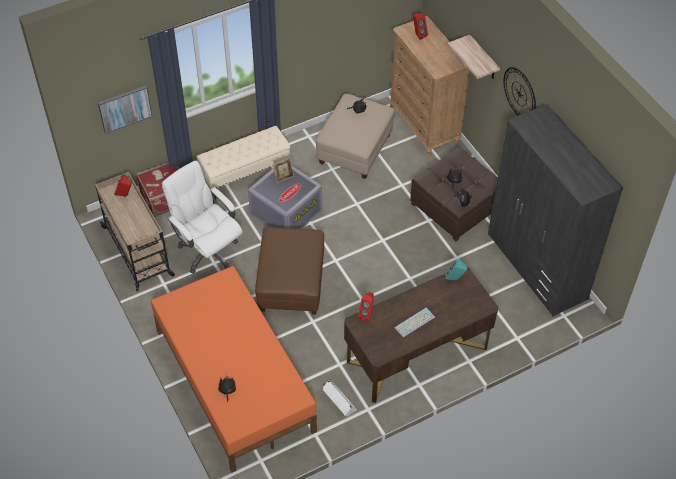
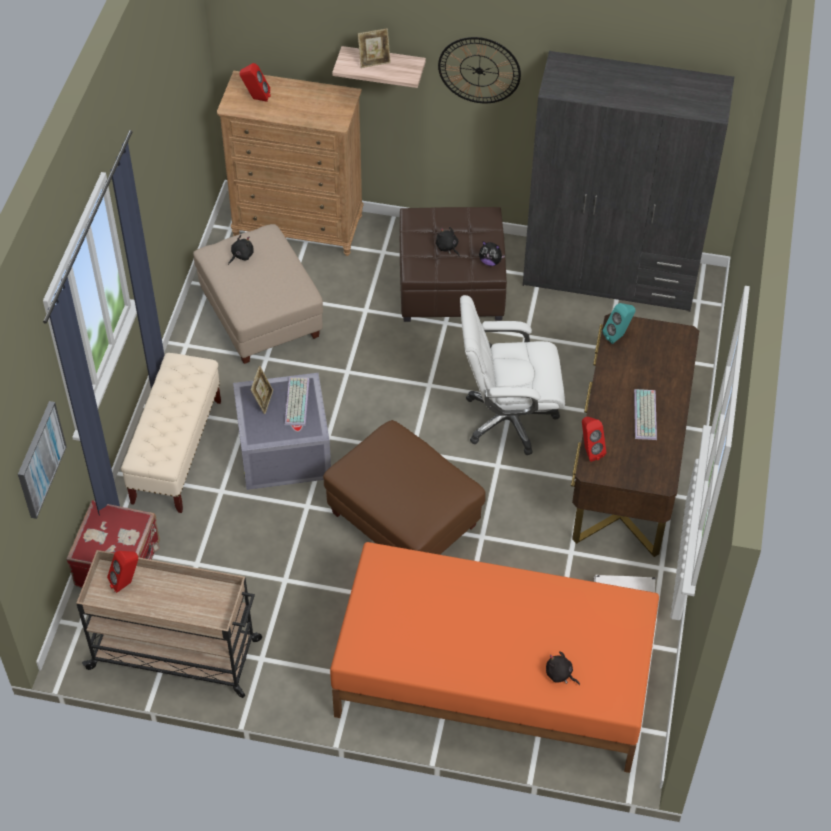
camera: 50 degrees left, 0 degrees up
white office chair [162,161,242,273] -> white office chair moved to [460,295,565,455]
none -> keyboard [285,377,310,426]
none -> picture frame [358,28,391,68]

